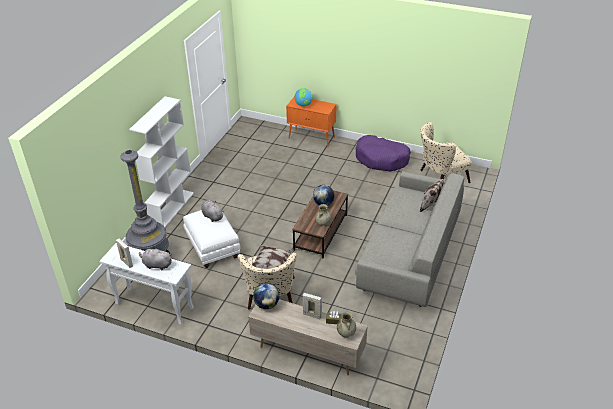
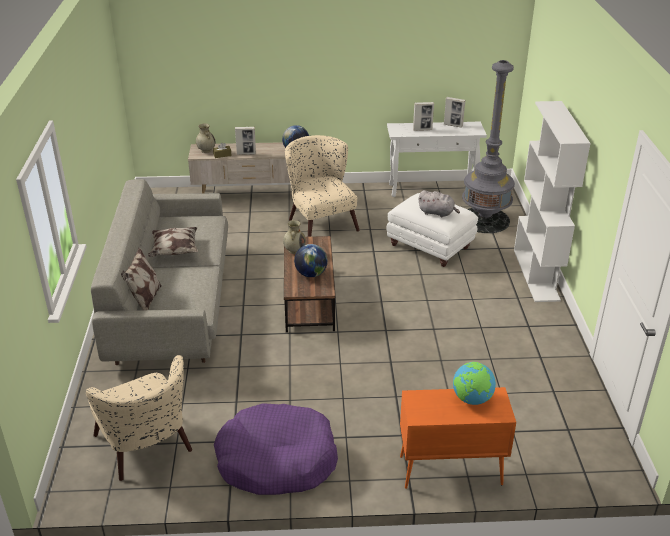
camera: 155 degrees right, 5 degrees down
grey plush toy [139,247,172,270] -> picture frame [413,102,434,131]
pillow [252,245,294,269] -> pillow moved to [148,227,198,257]
beige armchair [420,122,472,183] -> beige armchair turned 105 degrees clockwise [86,355,192,481]

